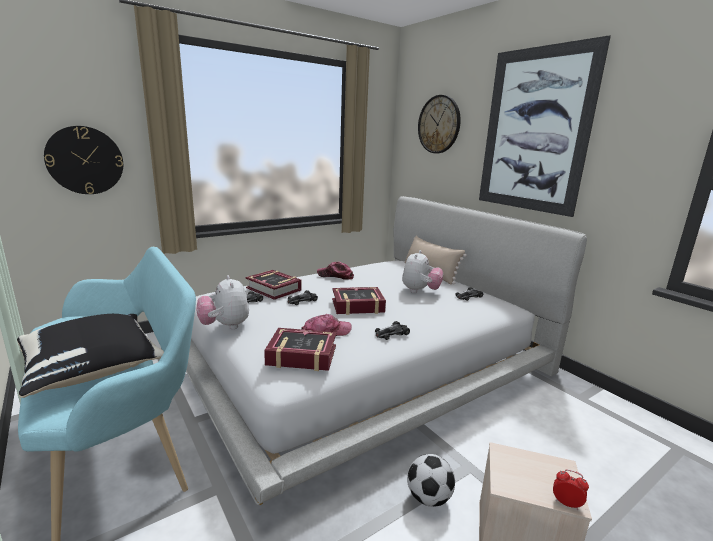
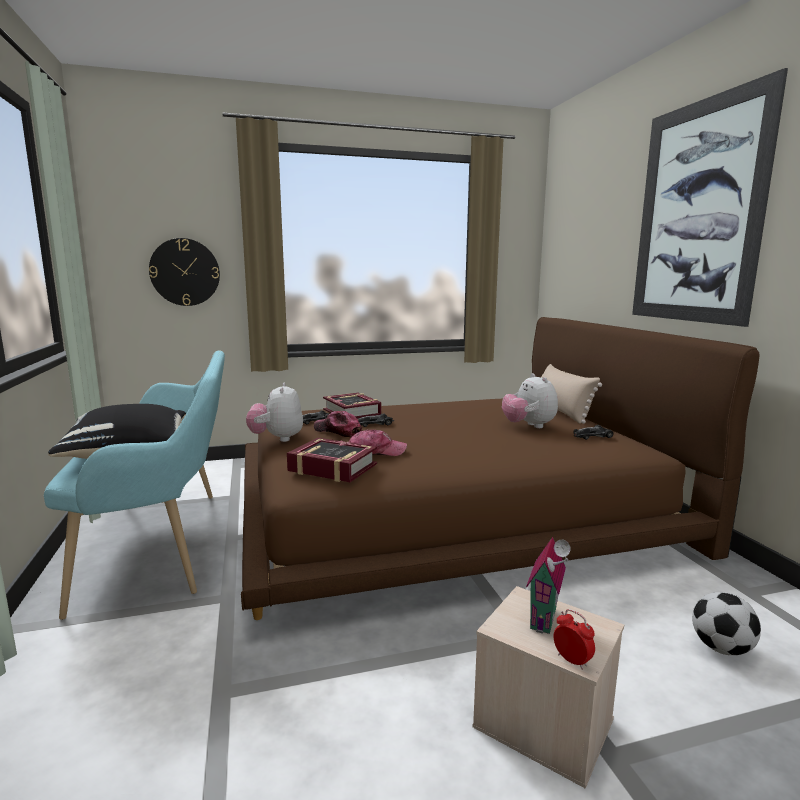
camera: 20 degrees right, 5 degrees down
white bed [186,196,587,505] -> brown bed [241,317,760,620]
cap [317,262,354,280] -> cap moved to [314,411,362,437]
book [332,287,386,315] -> none
toy car [375,321,410,340] -> none
plush toy [402,250,443,293] -> plush toy turned 120 degrees clockwise [502,373,558,428]
football [407,454,455,507] -> football moved to [692,592,761,655]
wall clock [418,95,461,153] -> none
none -> toy house [526,537,570,634]

